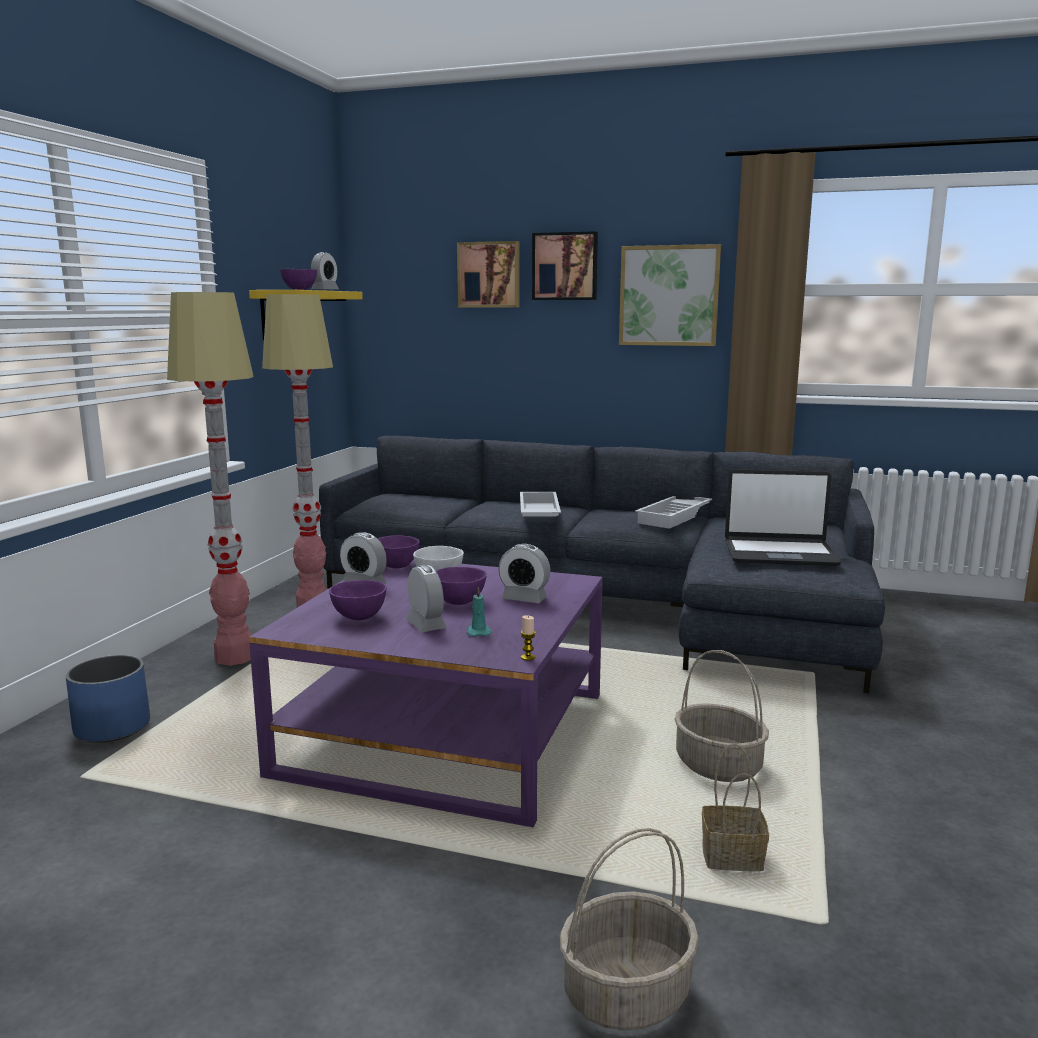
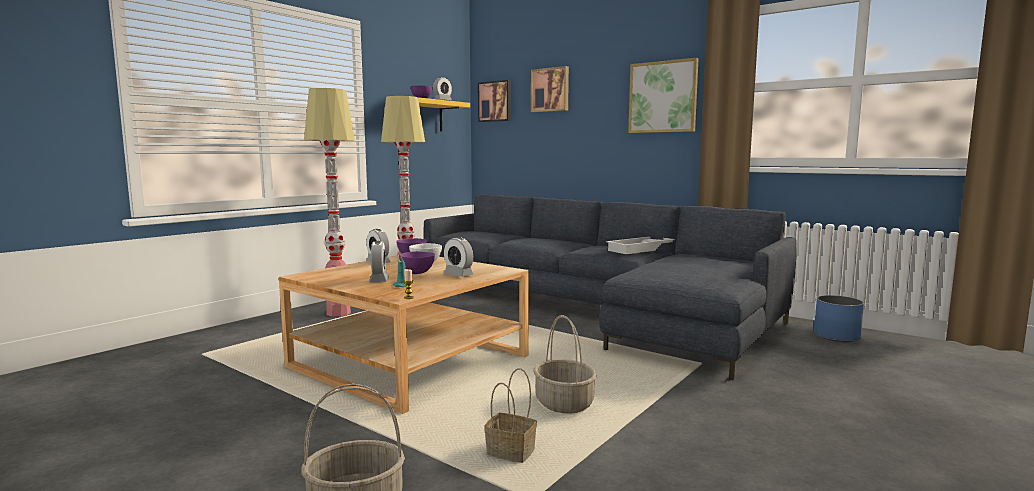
camera: 20 degrees right, 5 degrees down
blue planter [66,655,150,743] -> blue planter moved to [814,295,864,342]
purple coffee table [249,560,602,827] -> beige coffee table [279,255,529,414]
purple bowl [329,580,386,620] -> none
white tray [520,492,561,516] -> none
picture [532,231,598,300] -> picture moved to [478,80,511,122]
laptop [725,469,841,566] -> none

